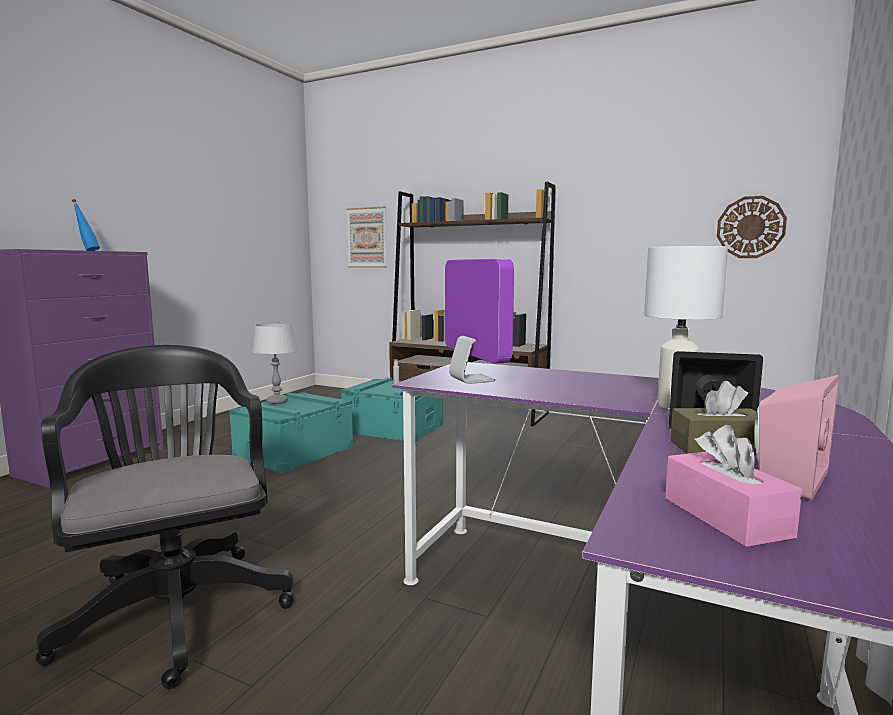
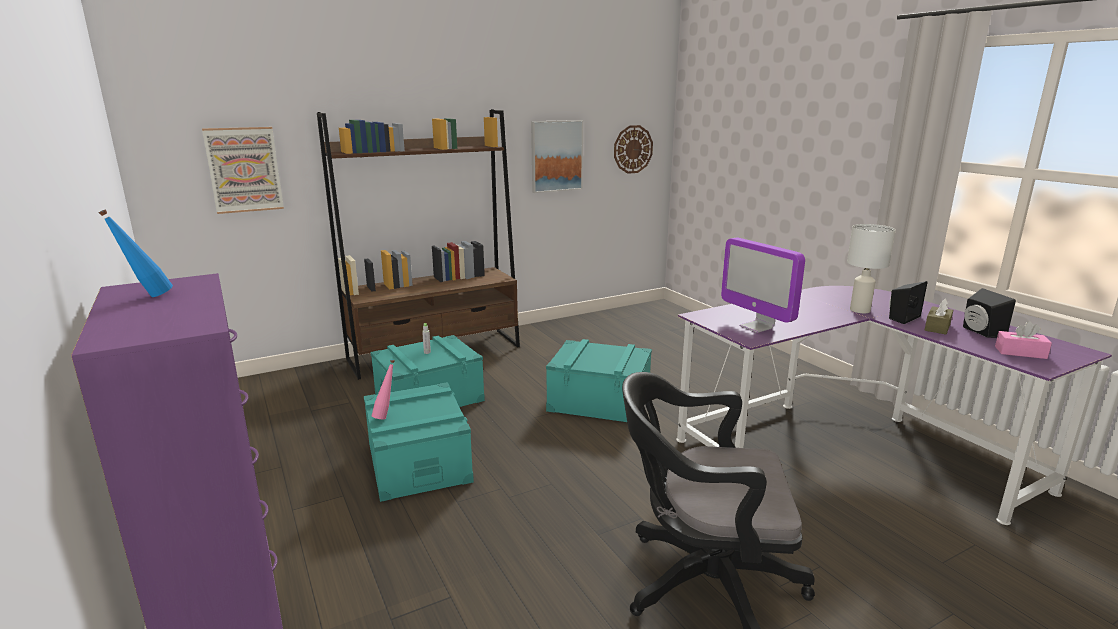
camera: 55 degrees left, 10 degrees up
grey table lamp [252,323,297,404] -> pink bottle [372,360,395,419]
monitor [445,259,514,384] -> monitor turned 135 degrees counterclockwise [721,237,805,333]
pink speaker [755,375,839,500] -> black speaker [963,288,1016,338]
none -> picture [531,120,583,193]
none -> turquoise storage box [546,339,652,422]

